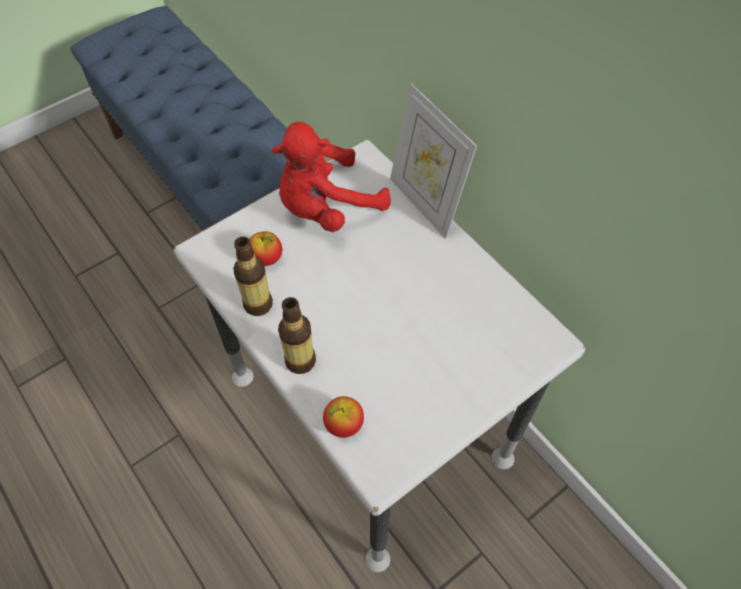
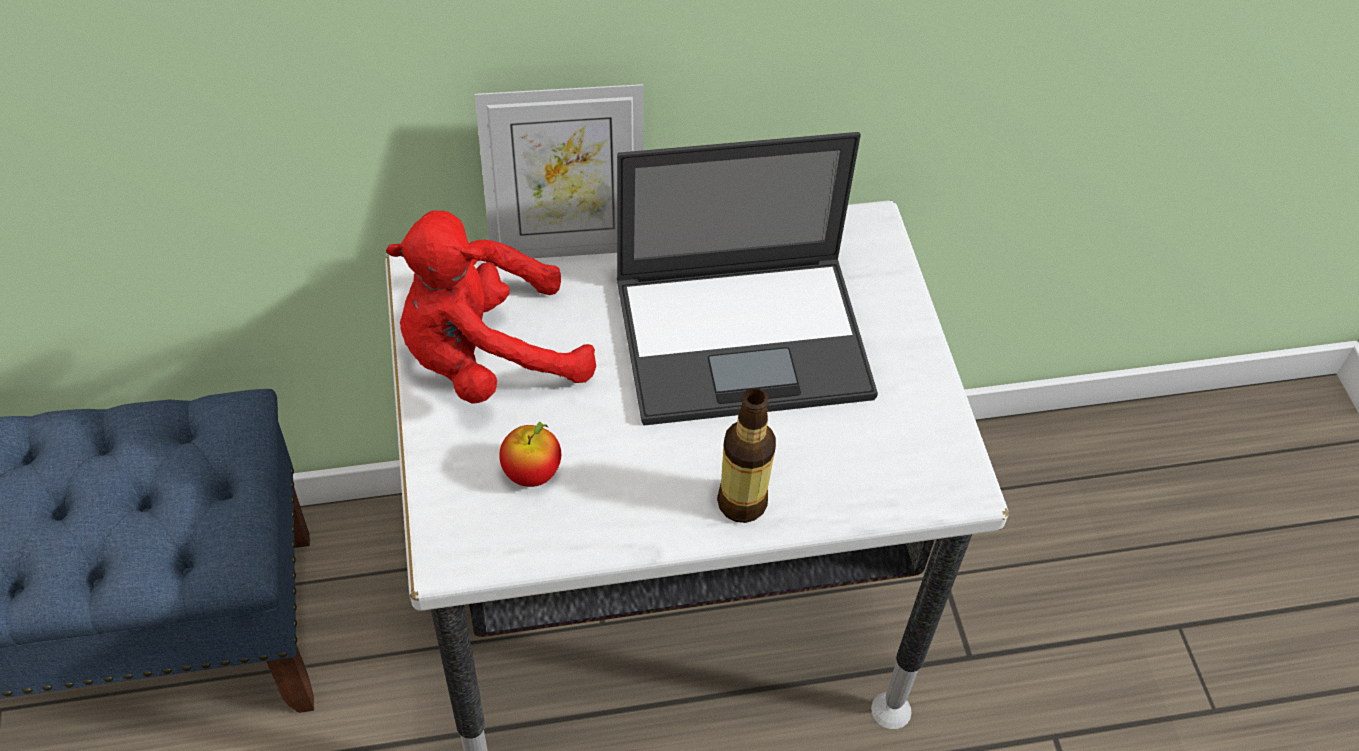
camera: 65 degrees left, 5 degrees down
bottle [233,236,273,316] -> none
red plush toy [271,122,391,232] -> red plush toy turned 75 degrees clockwise [386,210,596,404]
apple [323,396,364,438] -> none
none -> laptop [617,132,878,425]

